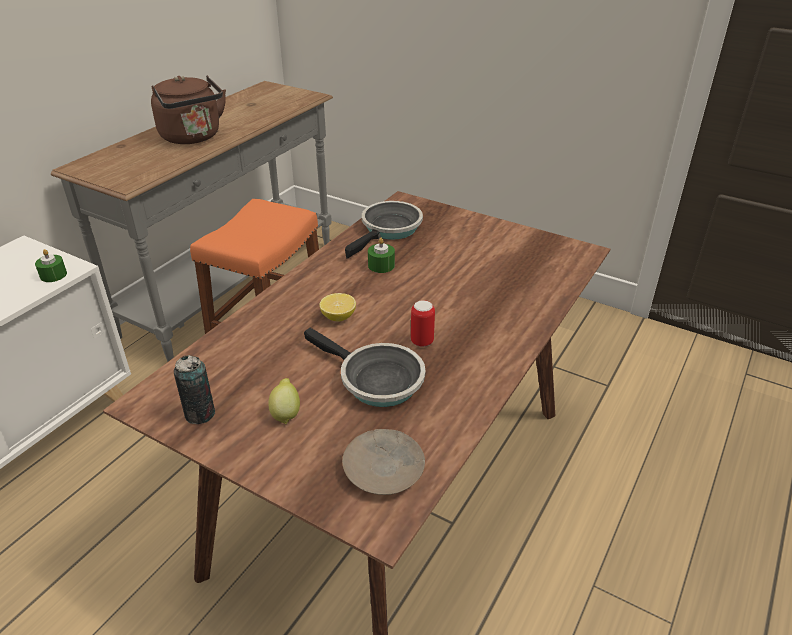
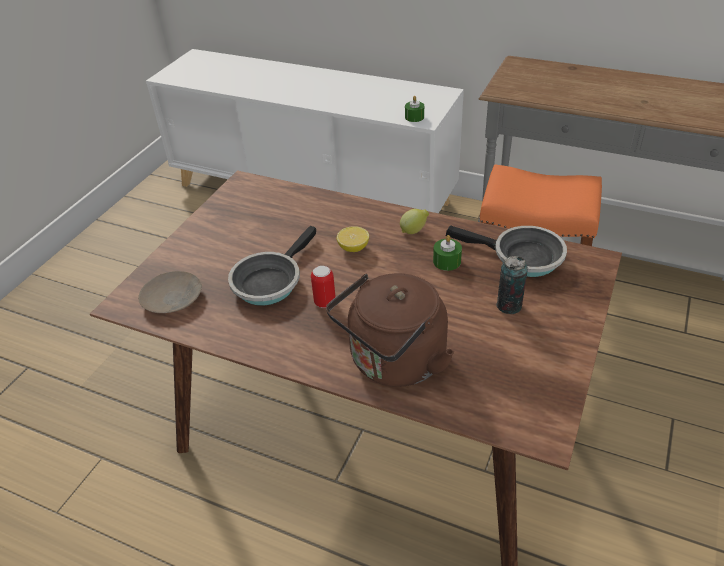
camera: 85 degrees right, 5 degrees up
brown kettle [151,75,226,144] -> brown kettle moved to [326,273,454,387]
can [174,355,215,424] -> can moved to [496,256,528,314]
lemon [268,378,300,424] -> lemon moved to [400,209,429,234]

